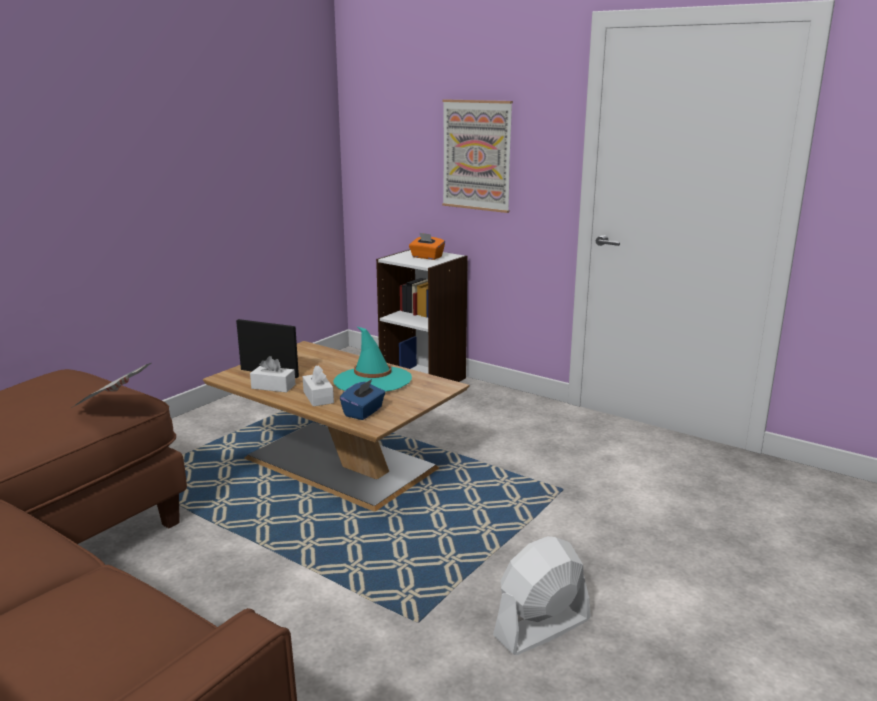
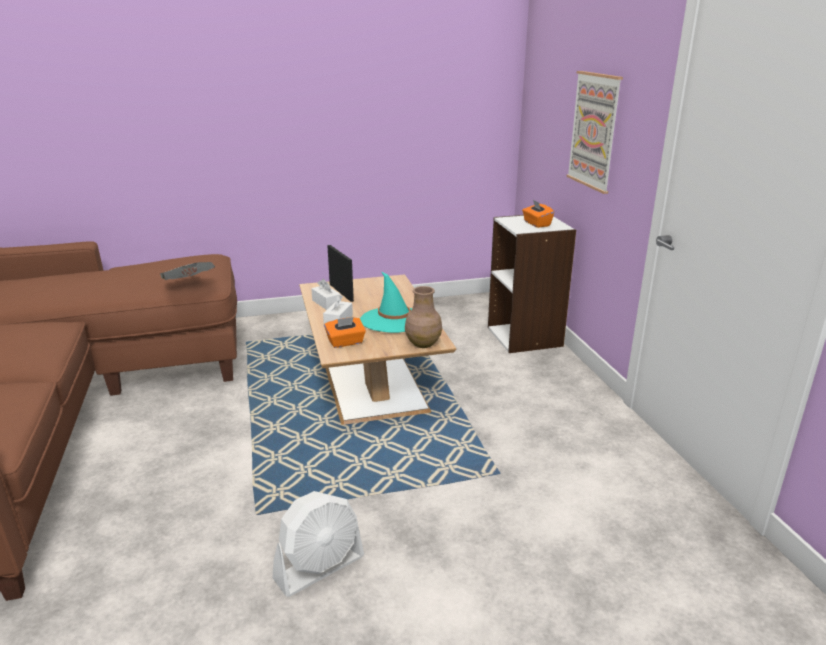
camera: 40 degrees right, 5 degrees up
blue tissue box [340,379,385,420] -> orange tissue box [324,317,366,348]
white fan [493,536,591,655] -> white fan turned 135 degrees clockwise [272,491,364,597]
none -> brown vase [405,286,442,348]

